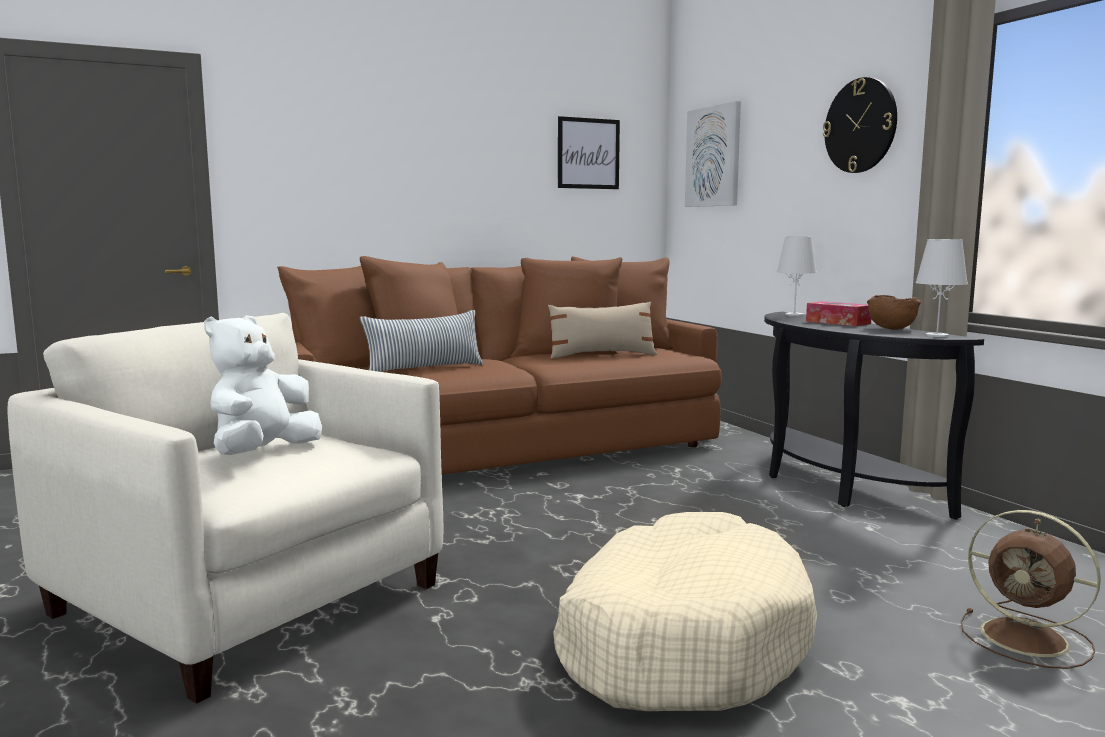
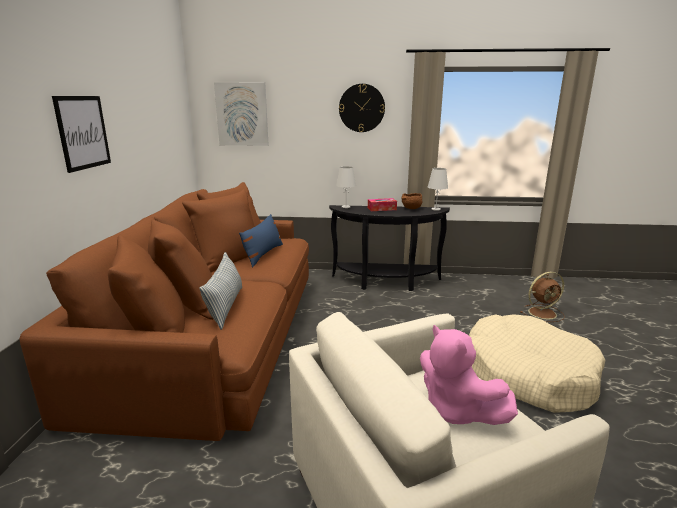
camera: 60 degrees left, 10 degrees up
white plush toy [204,315,322,455] -> pink plush toy [420,325,518,425]
beige pillow [548,302,657,359] -> blue pillow [239,214,283,267]
picture [558,116,620,189] -> picture moved to [52,96,111,173]

